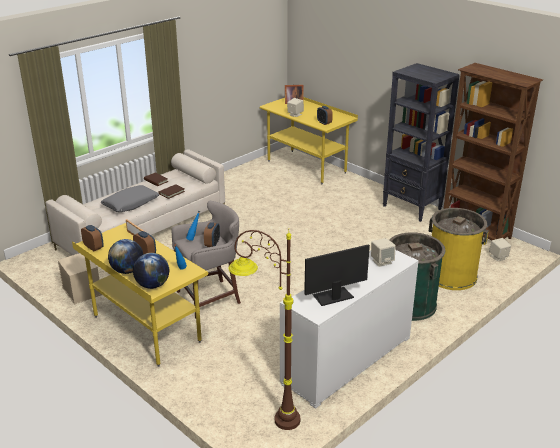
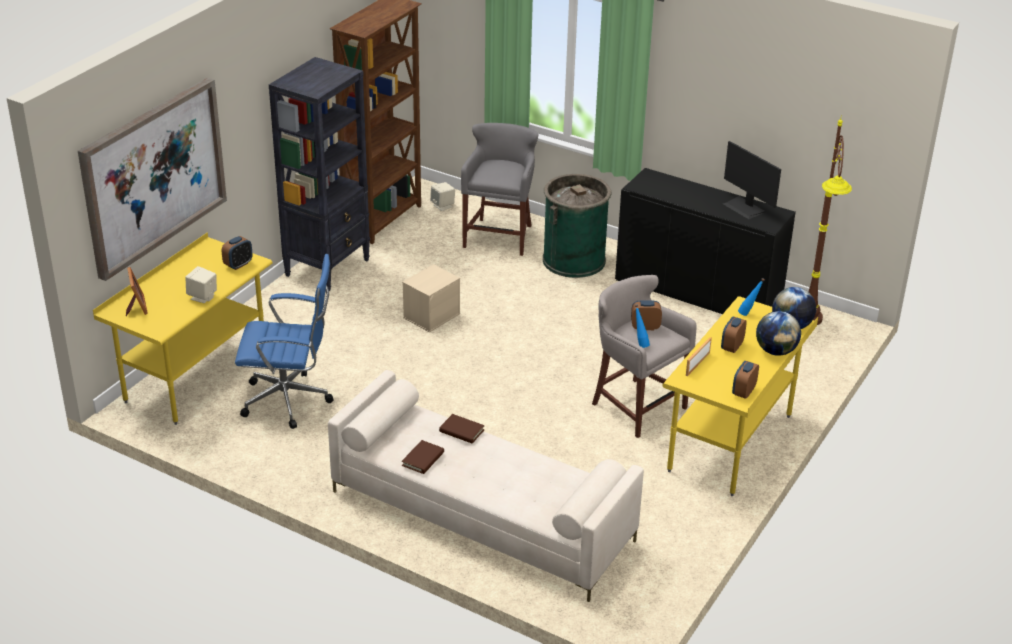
camera: 105 degrees left, 5 degrees up
beige storage box [58,253,102,305] -> beige storage box moved to [402,264,460,333]
grey pillow [101,185,159,212] -> none
white cabinet [280,250,419,409] -> black cabinet [615,168,796,314]
beige speaker [371,238,396,267] -> none
yellow trash can [429,208,489,290] -> grey stool [461,123,539,256]
none -> picture [78,78,227,281]
none -> blue office chair [235,254,334,429]

